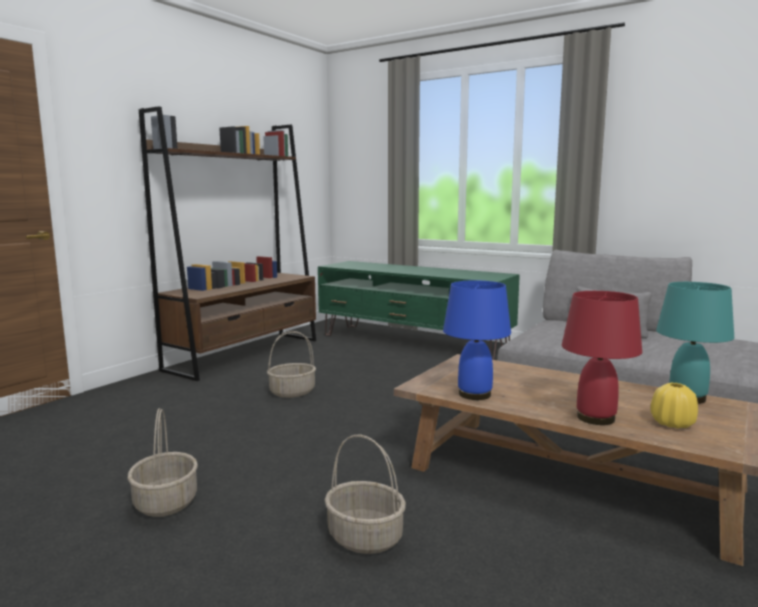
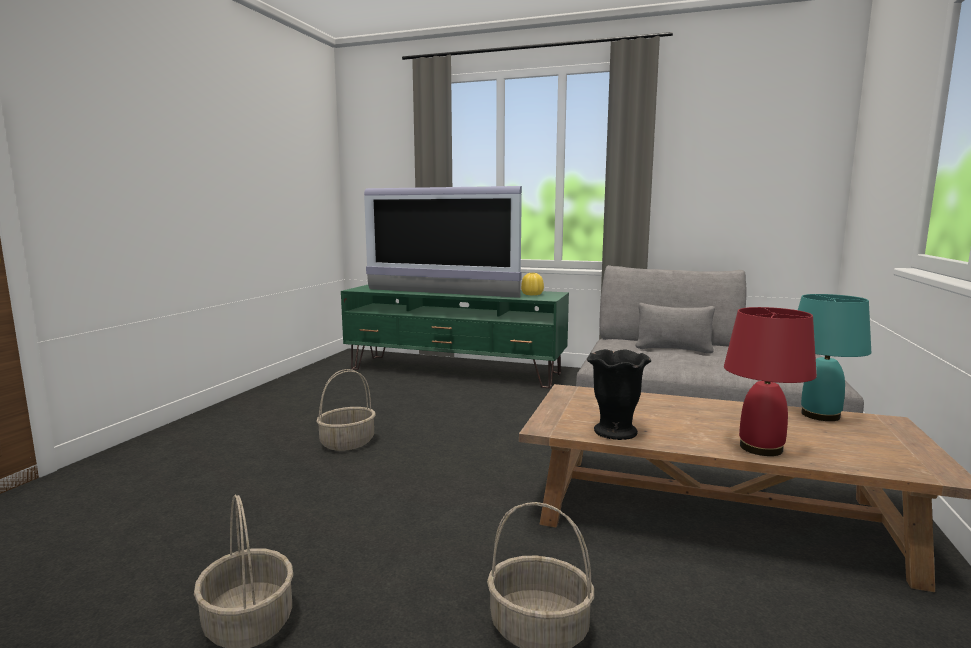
camera: 15 degrees left, 0 degrees up
brown bookcase [139,106,316,381] -> none
blue table lamp [443,280,511,400] -> black vase [587,349,652,440]
yellow vase [650,383,698,429] -> yellow vase moved to [521,273,544,295]
none -> television [364,186,522,298]

